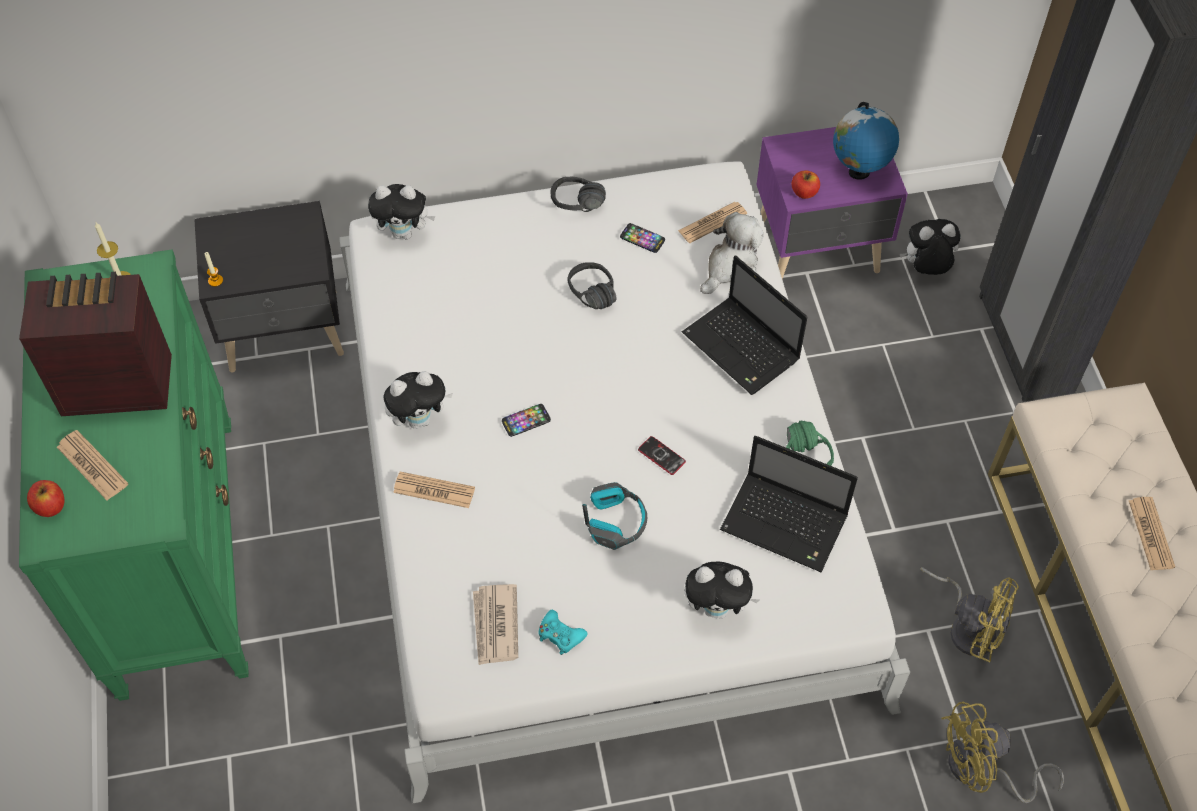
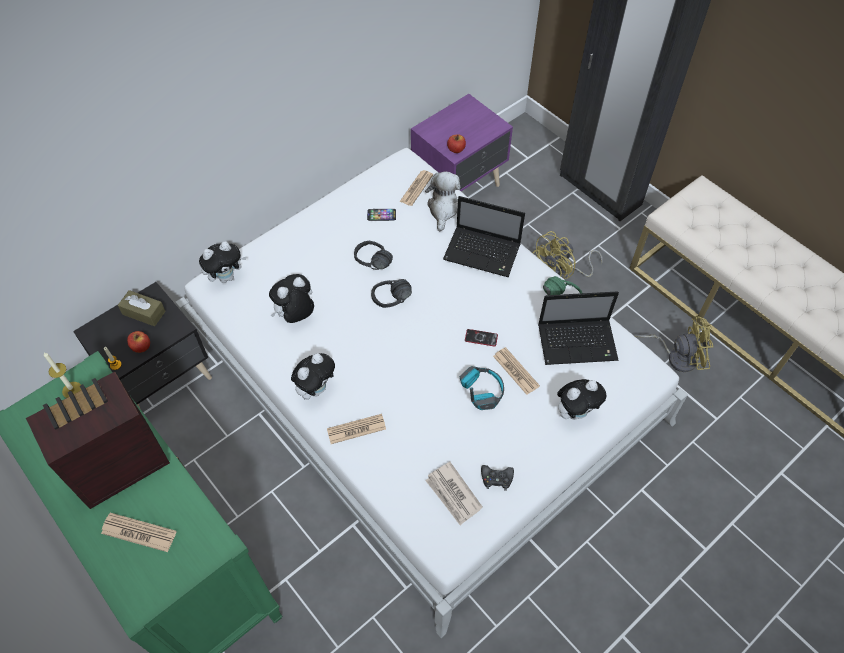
camera: 30 degrees left, 0 degrees up
apple [27,480,65,517] -> apple moved to [127,331,150,353]
phone [502,404,551,437] -> none
turquoise game controller [538,610,588,655] -> black game controller [481,465,514,491]
black headphones [551,177,606,212] -> black headphones moved to [371,279,412,308]
globe [833,102,899,180] -> none
plush toy [900,219,961,275] -> plush toy moved to [269,274,314,323]
yellow fan [941,702,1064,803] -> yellow fan moved to [532,231,603,279]
newspaper [1129,497,1175,570] -> newspaper moved to [493,347,540,395]
none -> brown tissue box [118,290,166,326]

